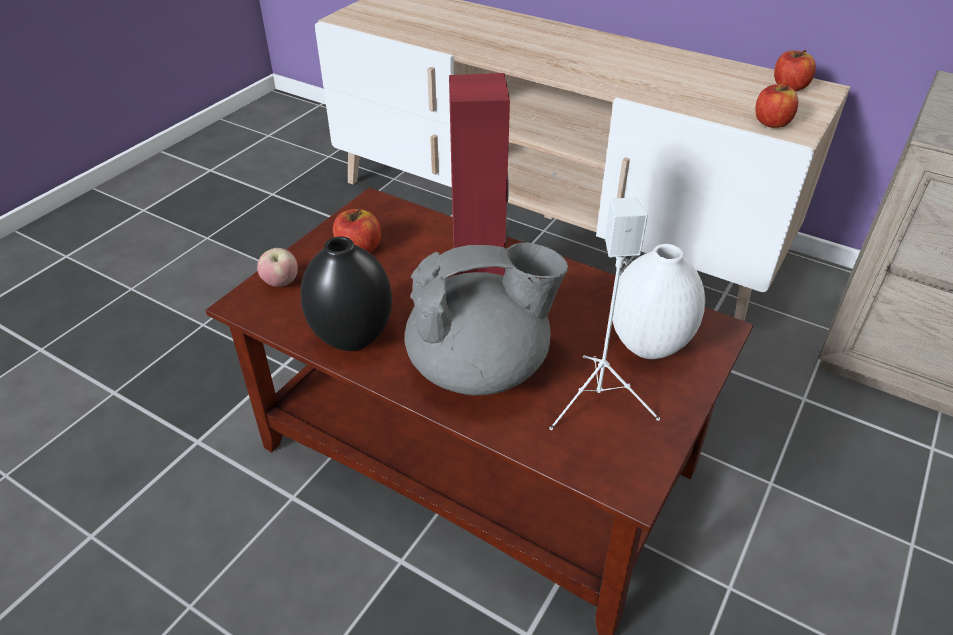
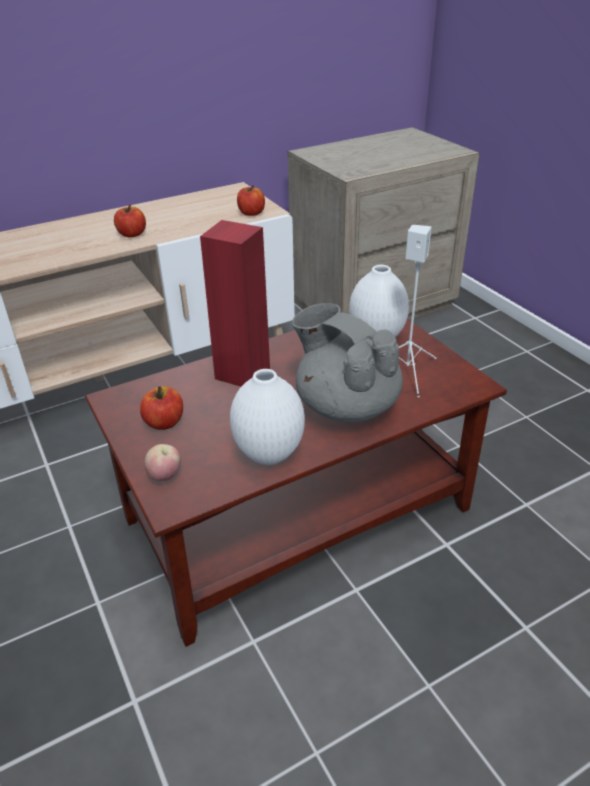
camera: 60 degrees left, 5 degrees down
black vase [300,237,392,351] -> white vase [230,369,305,465]
grey teapot [405,243,568,395] -> grey teapot turned 60 degrees counterclockwise [292,303,403,422]
apple [774,50,816,91] -> apple moved to [114,205,146,237]

